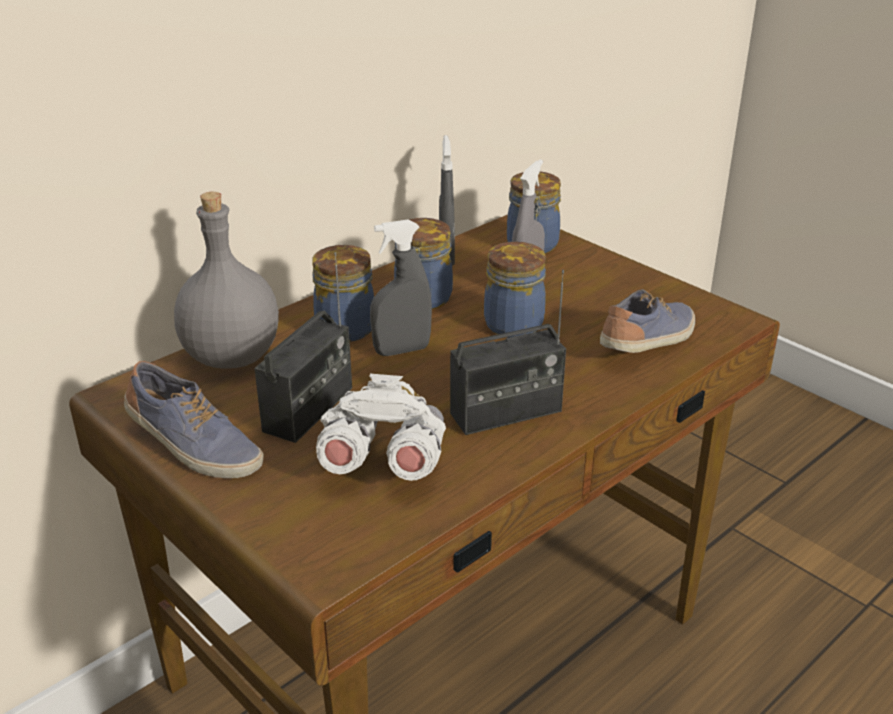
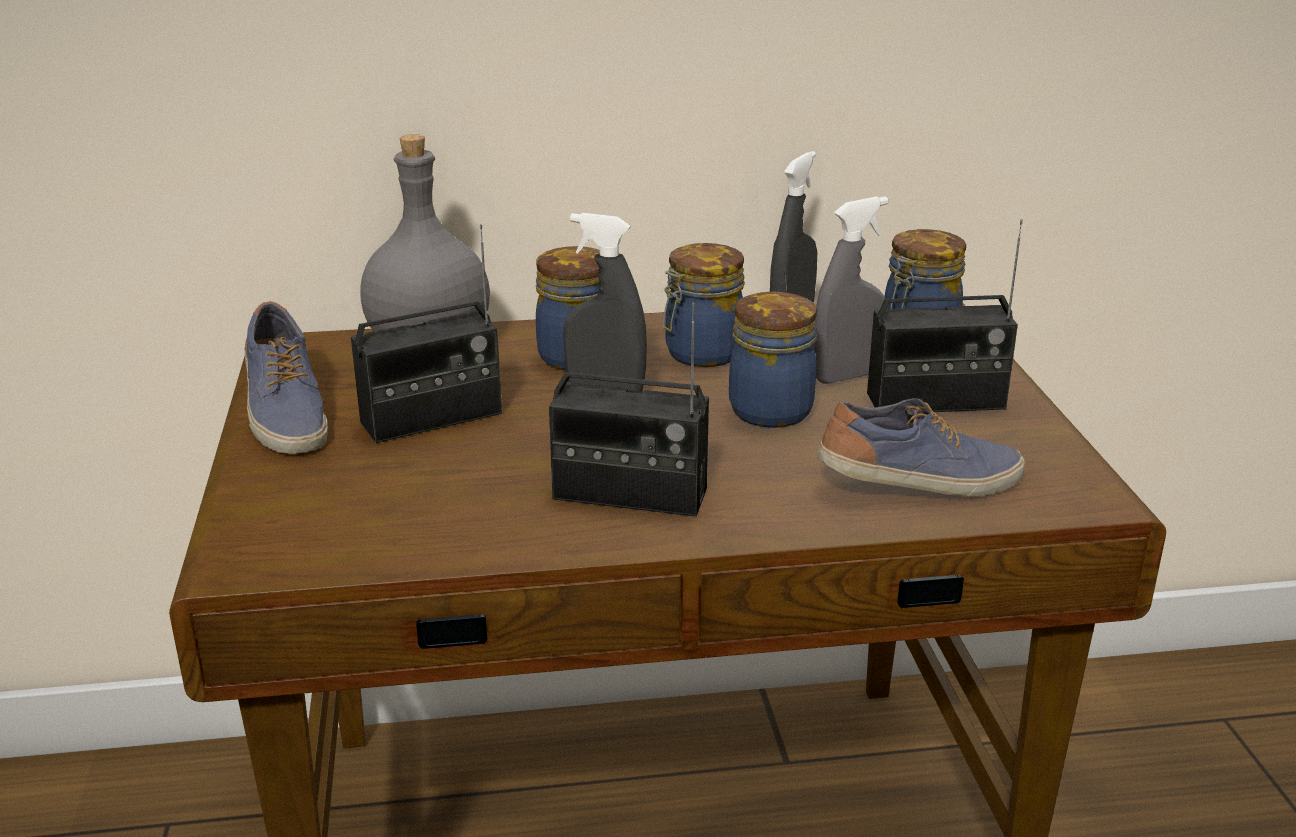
camera: 35 degrees right, 5 degrees down
white binoculars [316,374,446,481] -> none
none -> radio [867,219,1023,412]

